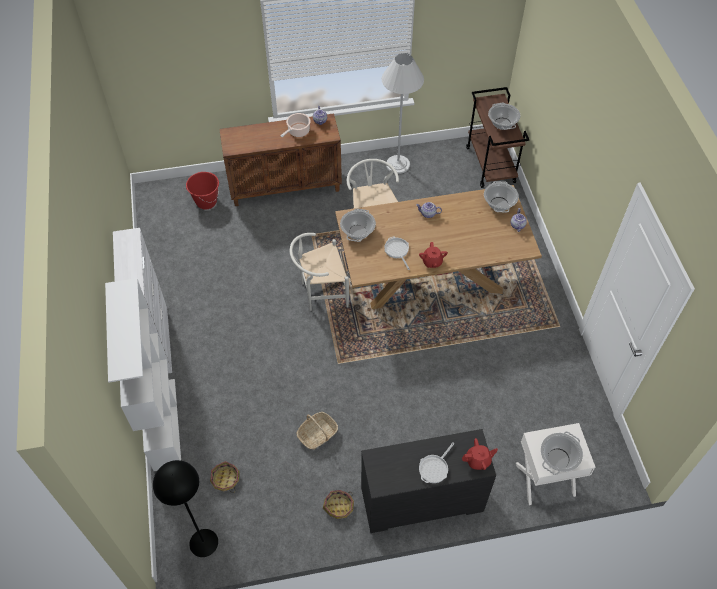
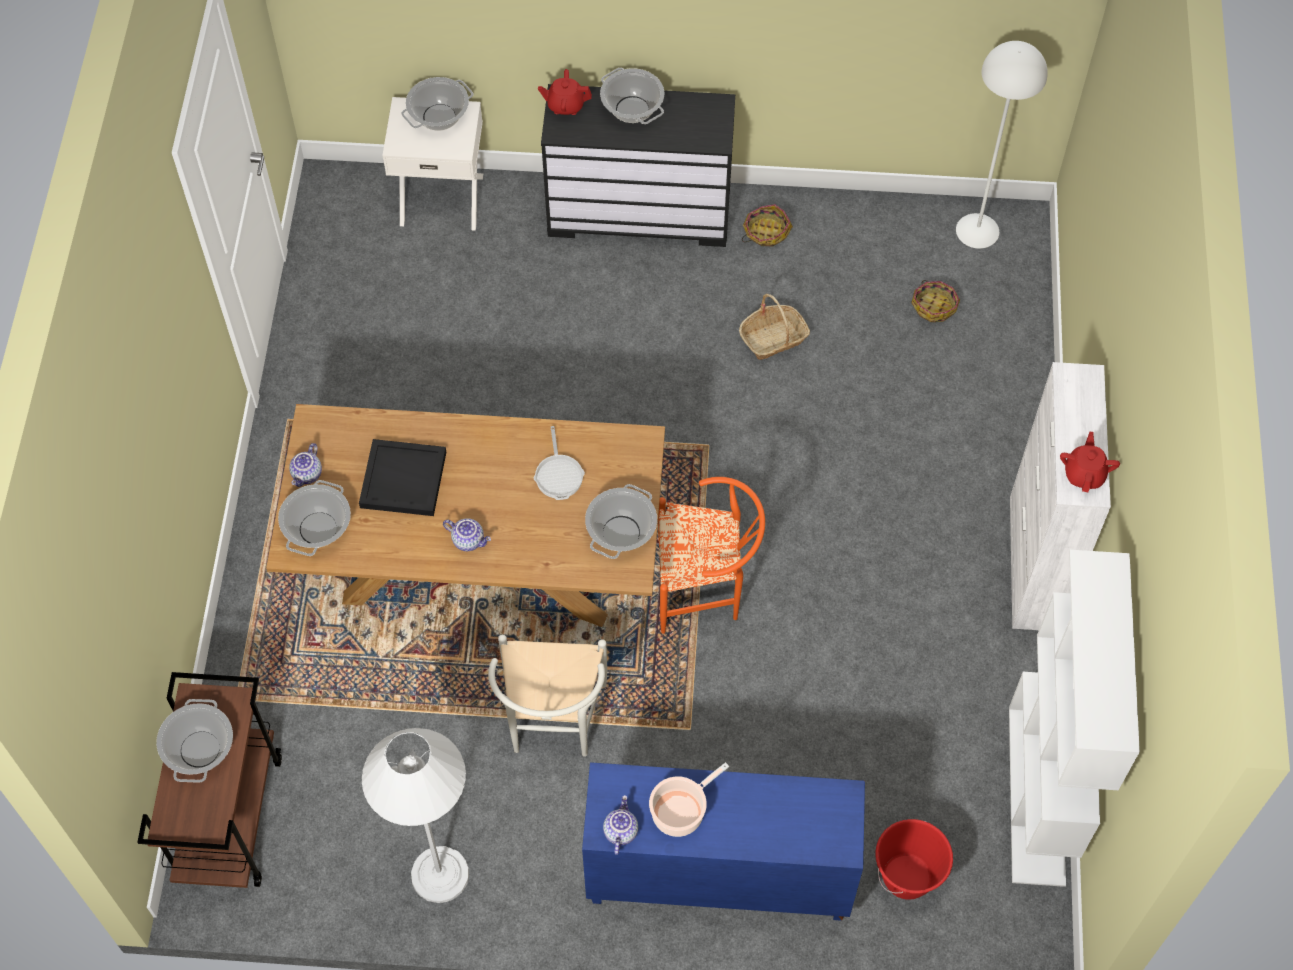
camera: 165 degrees left, 5 degrees up
white bookcase [105,278,181,471] -> white bookcase moved to [1009,550,1140,887]
black floor lamp [153,460,218,557] -> white floor lamp [956,41,1048,249]
brown cabinet [219,113,342,206] -> blue cabinet [582,762,865,921]
white chair [290,233,349,311] -> orange chair [658,477,765,633]
red teapot [419,242,448,268] -> red teapot moved to [1060,432,1120,492]
frying pan [419,443,455,483] -> cooking pot [600,68,664,124]
none -> black tray [359,439,446,516]

